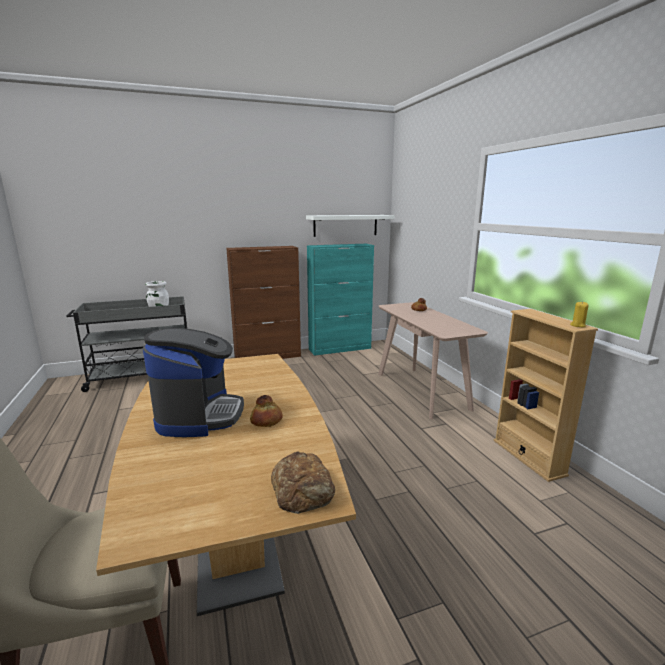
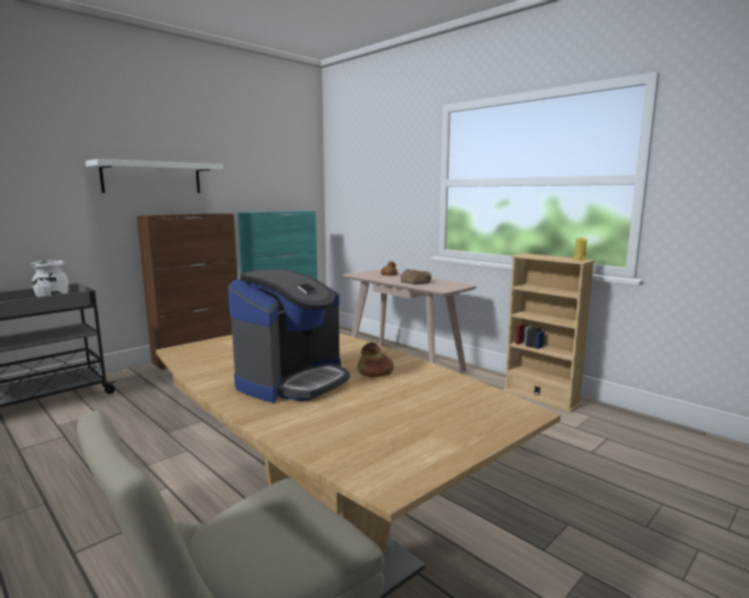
camera: 25 degrees left, 5 degrees down
coffee machine [143,328,244,437] -> coffee machine turned 60 degrees clockwise [228,269,350,403]
bread [271,451,335,514] -> bread moved to [401,269,432,285]
white shelf [306,215,394,237] -> white shelf moved to [85,159,223,193]

